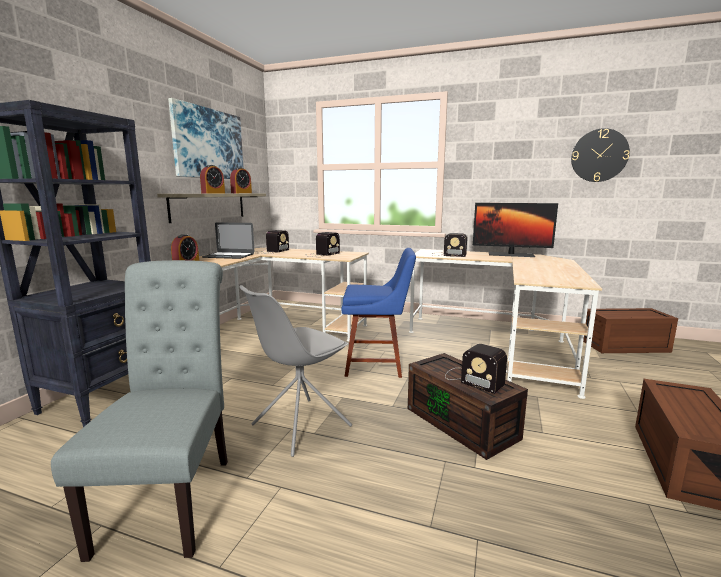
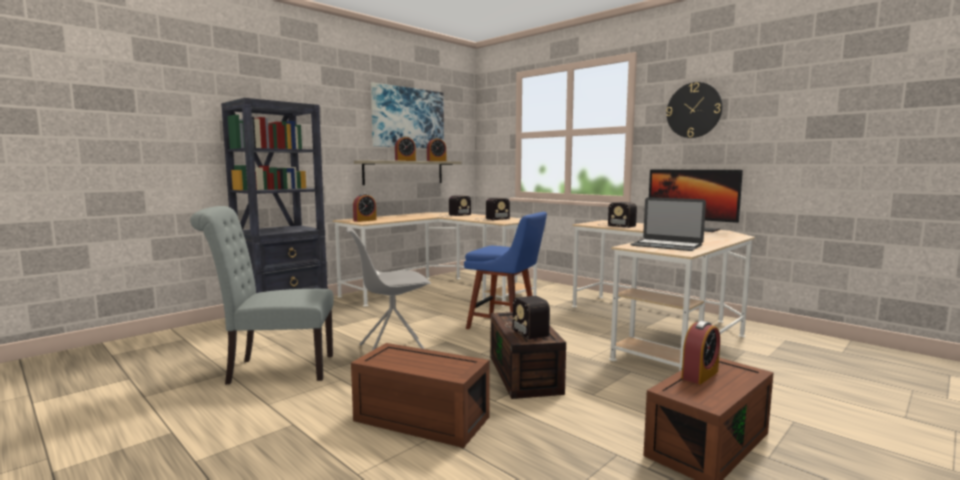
camera: 25 degrees right, 5 degrees down
grey chair [51,260,228,562] -> grey chair turned 120 degrees counterclockwise [190,206,334,384]
laptop [202,222,254,259] -> laptop moved to [630,197,706,251]
wall clock [571,128,630,182] -> wall clock moved to [666,82,722,138]
brown storage box [583,308,678,353] -> brown storage box moved to [351,343,490,448]
none -> alarm clock [682,321,720,384]

